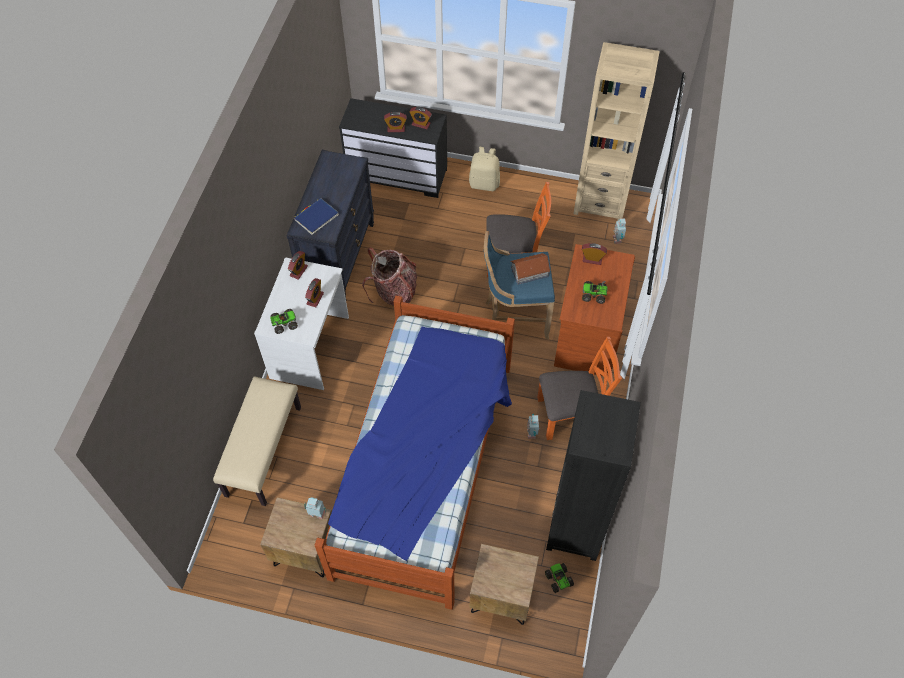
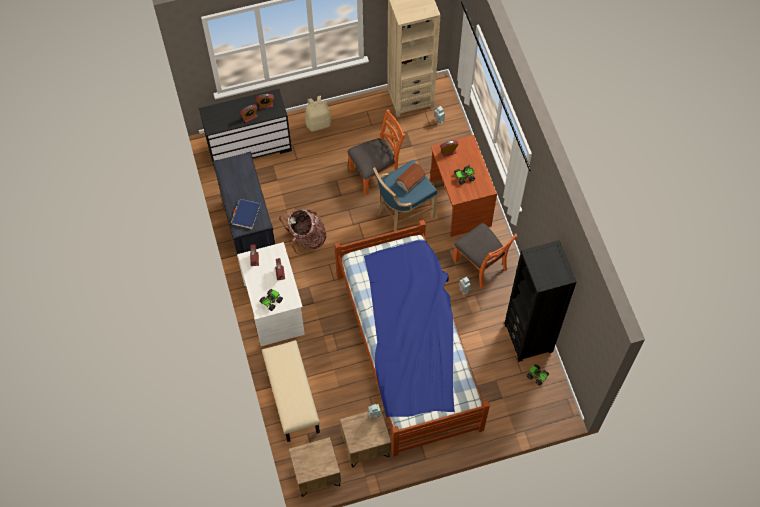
camera: 30 degrees left, 5 degrees up
brown nightstand [469,544,539,625] -> brown nightstand moved to [289,437,341,497]
orange chair [537,337,622,440] -> orange chair turned 90 degrees clockwise [453,223,518,289]

